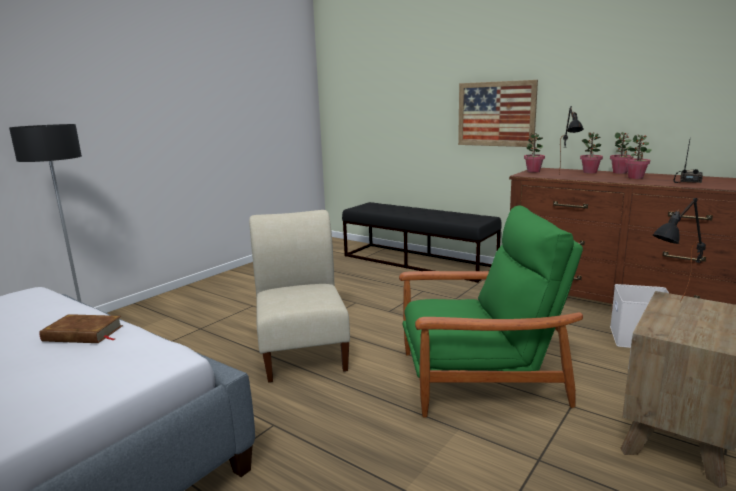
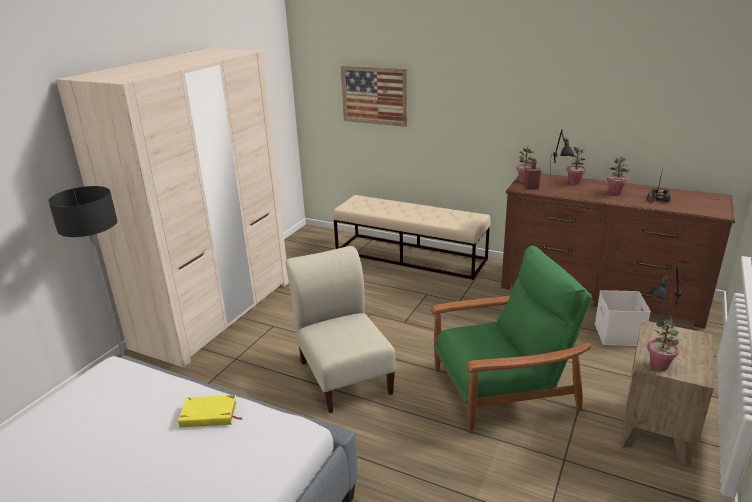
camera: 10 degrees left, 10 degrees up
brown book [39,314,123,343] -> yellow book [178,395,242,428]
black bench [342,202,502,283] -> beige bench [333,195,491,280]
picture [458,80,538,147] -> picture moved to [341,65,408,127]
potted plant [610,132,633,174] -> potted plant moved to [647,319,679,371]
none -> beige wardrobe [56,49,289,368]
none -> red bottle [524,158,542,189]

